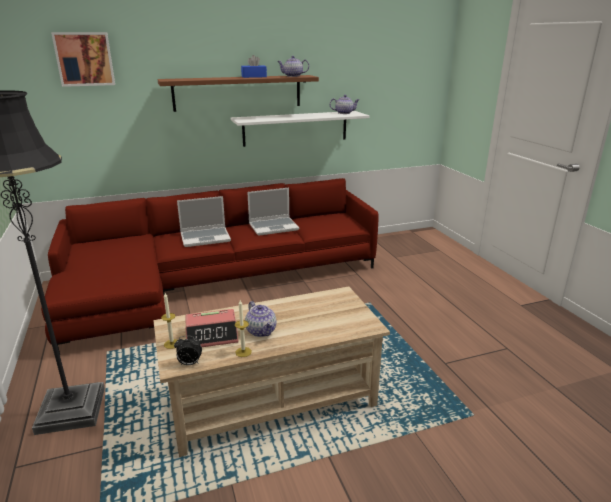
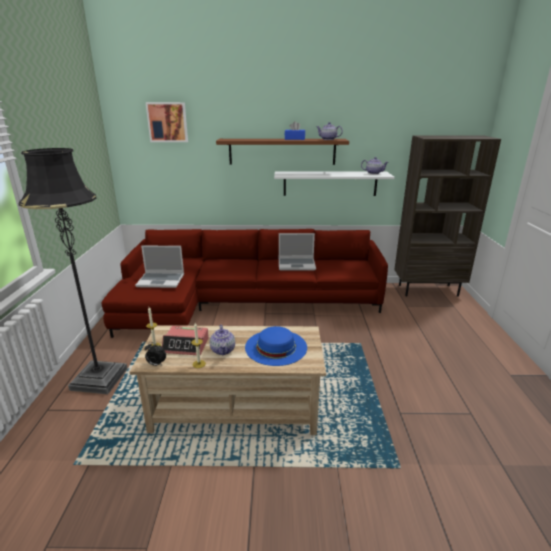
camera: 20 degrees right, 0 degrees up
laptop [177,196,231,247] -> laptop moved to [135,245,184,288]
none -> blue hat [245,326,307,366]
none -> brown bookcase [394,136,501,297]

